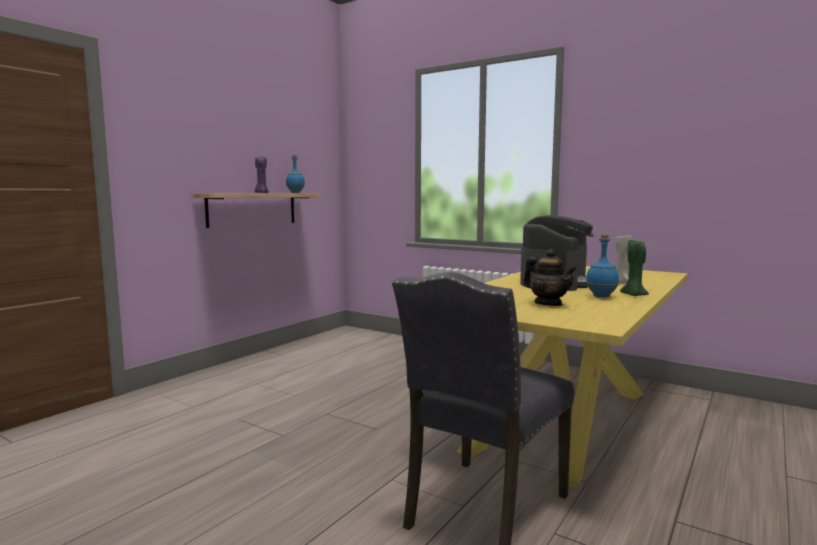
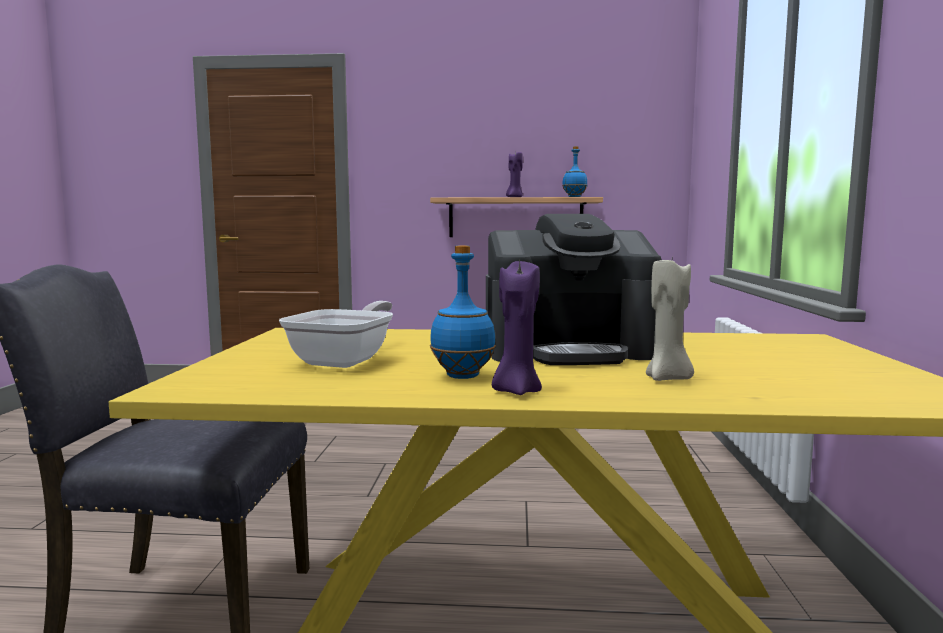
camera: 60 degrees right, 0 degrees up
teapot [523,249,577,306] -> frying pan [279,301,393,368]
green candle [620,240,649,296] -> purple candle [492,260,542,395]

